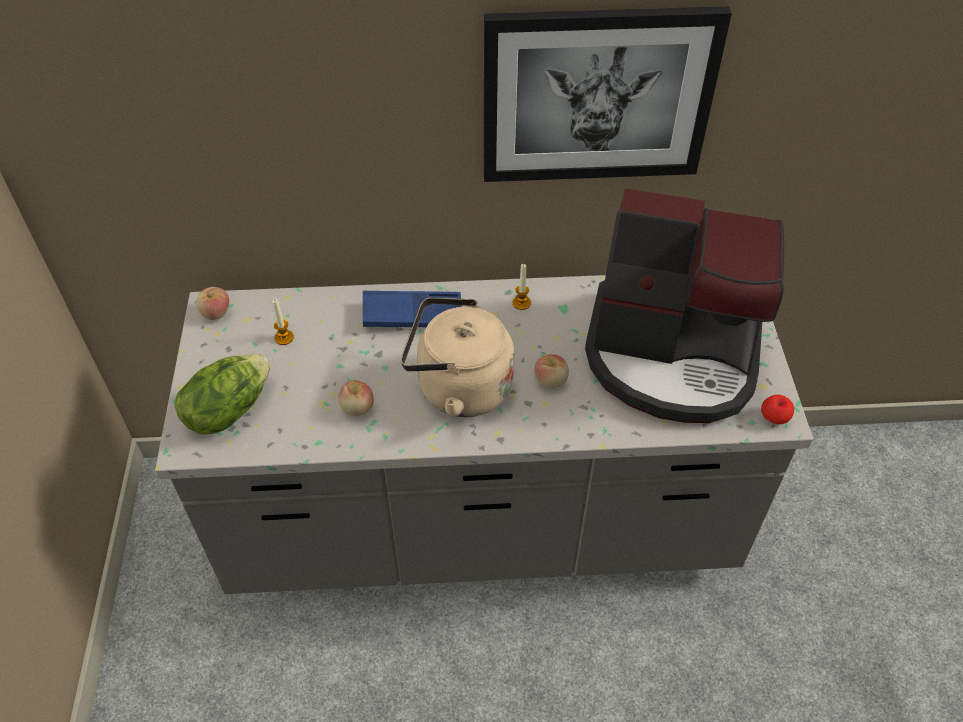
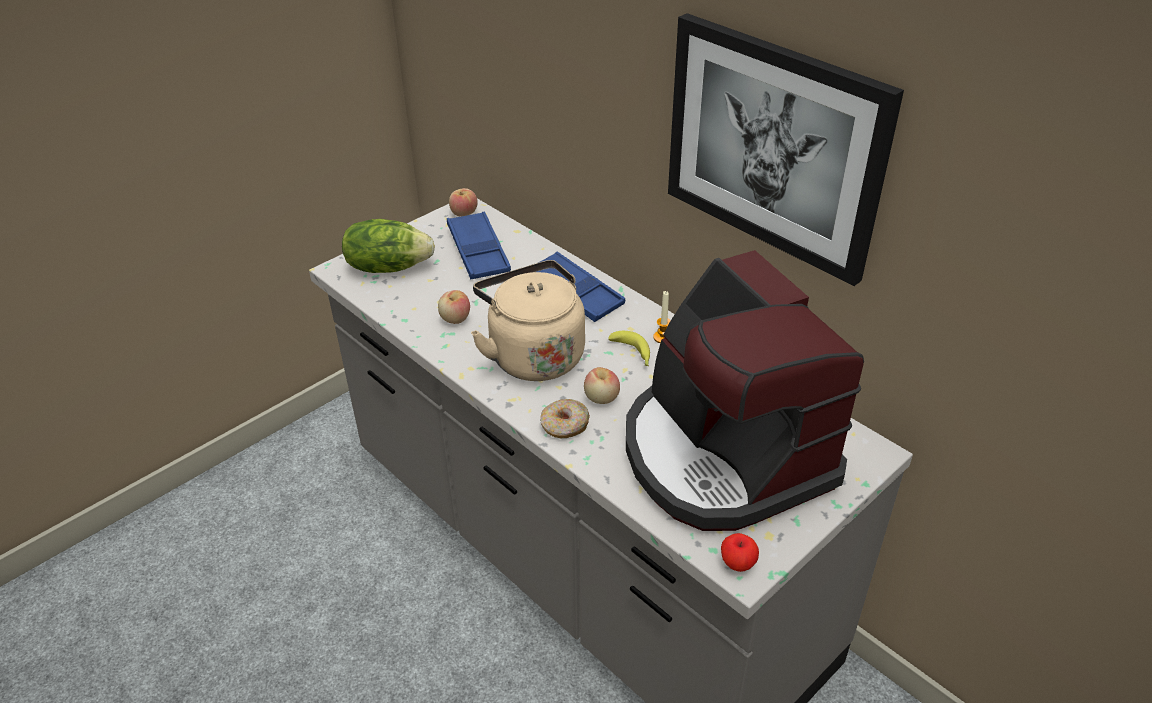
camera: 50 degrees right, 10 degrees down
candle [272,298,294,345] -> blue tray [447,212,511,280]
none -> donut [540,399,590,438]
none -> banana [608,331,650,366]

